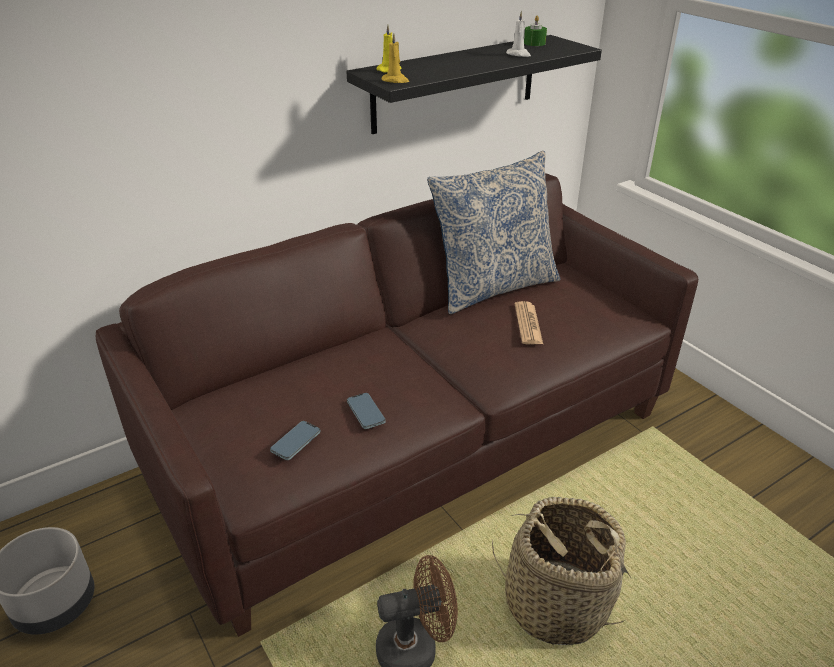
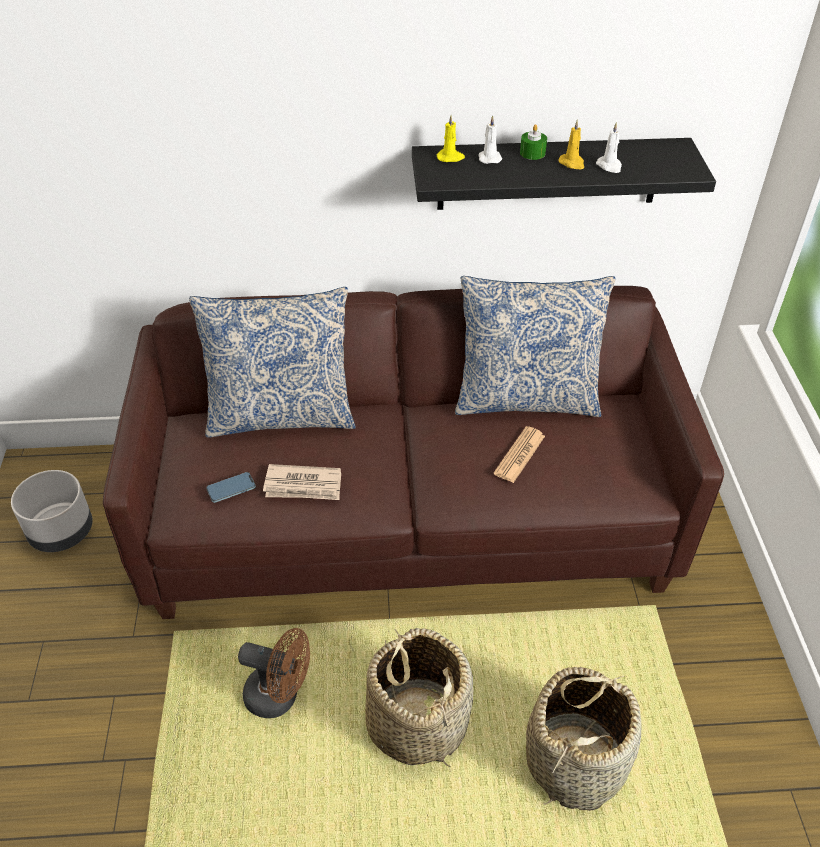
camera: 30 degrees right, 10 degrees up
phone [347,393,386,429] -> newspaper [263,464,341,500]
yellow candle [382,33,409,83] -> yellow candle moved to [558,119,584,169]
green candle [524,16,547,46] -> green candle moved to [520,124,547,160]
none -> pillow [189,287,356,438]
none -> white candle [478,115,502,164]
none -> basket [526,667,642,811]

